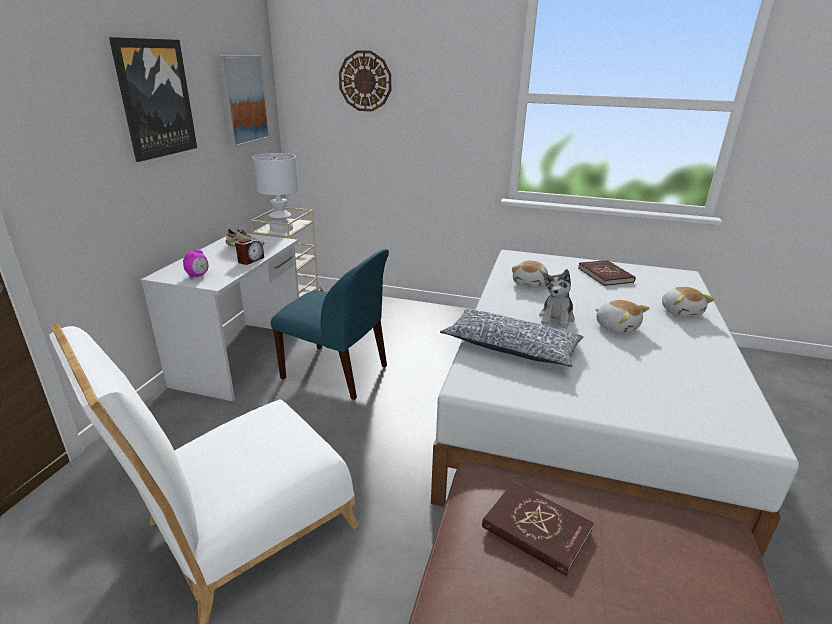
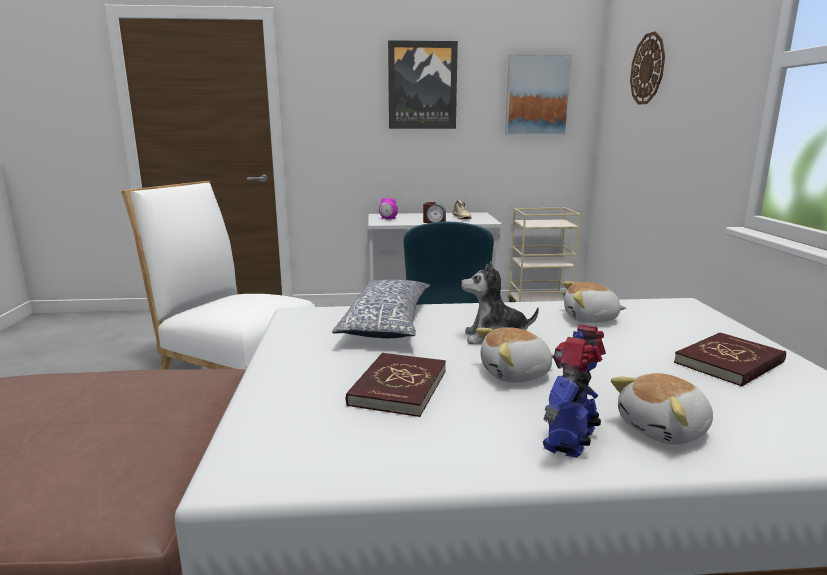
camera: 70 degrees right, 10 degrees down
white table lamp [252,153,299,232] -> none
red book [482,481,594,576] -> red book moved to [346,353,446,417]
plush toy [595,300,650,334] -> plush toy turned 45 degrees clockwise [476,327,554,383]
none -> toy robot [543,325,606,458]

